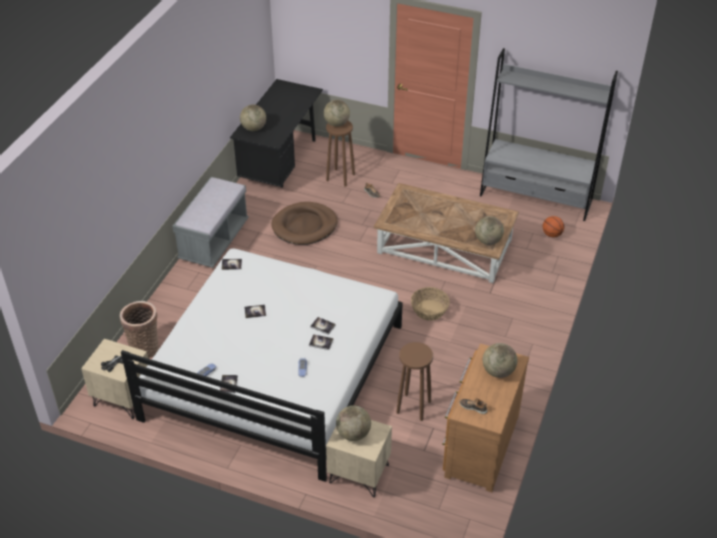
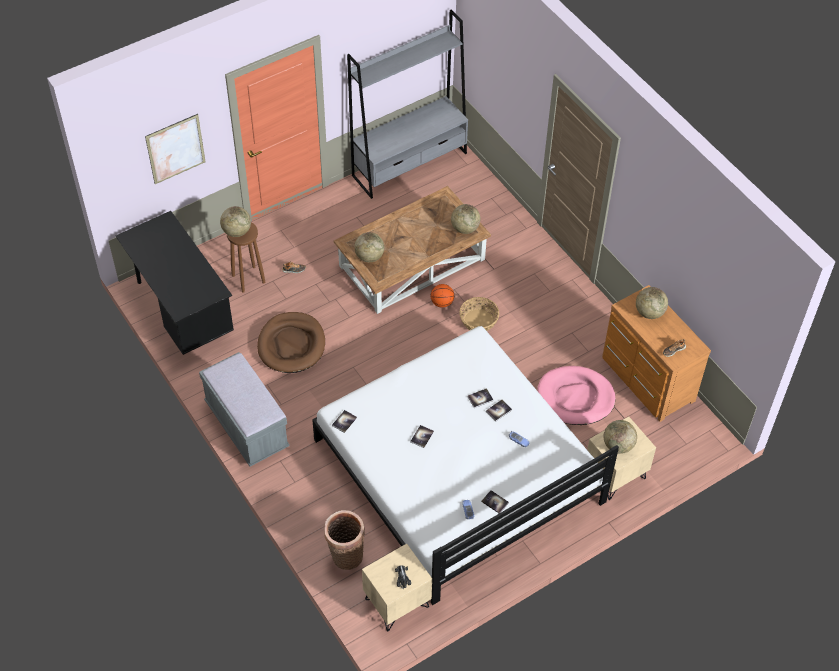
camera: 55 degrees left, 10 degrees up
globe [240,104,266,131] -> globe moved to [354,232,384,262]
brown stool [396,342,433,421] -> pink dog bed [537,366,615,425]
basketball [543,216,564,237] -> basketball moved to [431,284,454,308]
none -> picture [145,114,206,184]

